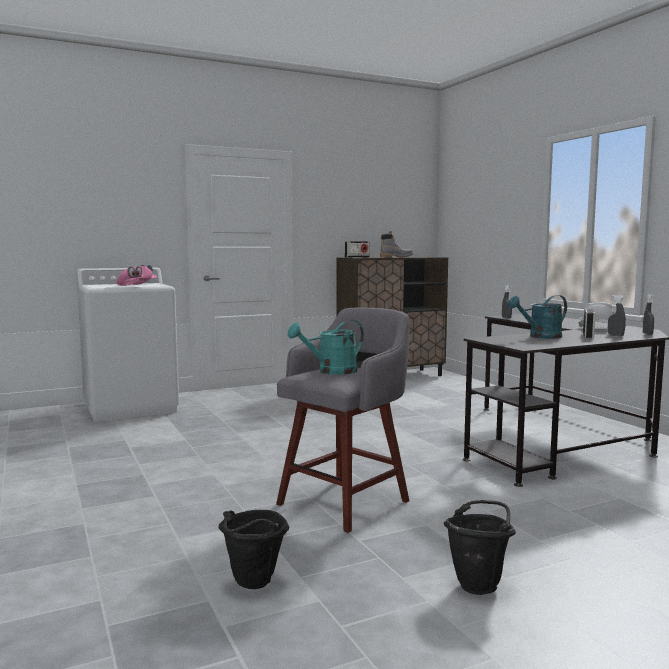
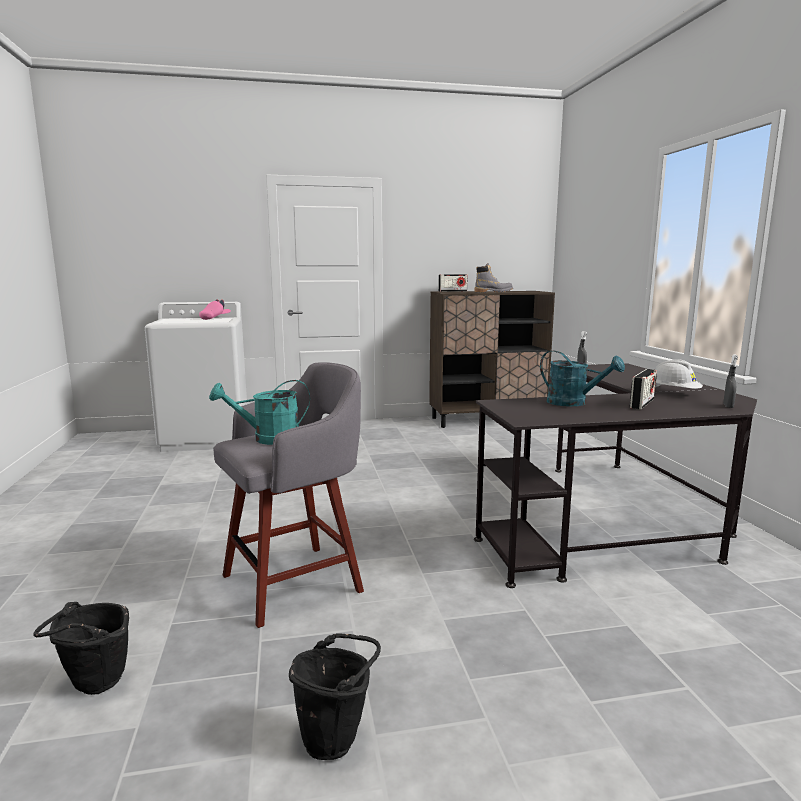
camera: 15 degrees right, 5 degrees up
pink cap [116,266,147,286] -> none
turquoise watering can [508,295,567,339] -> turquoise watering can turned 135 degrees counterclockwise [540,350,625,407]
grey spray bottle [608,295,626,336] -> none

